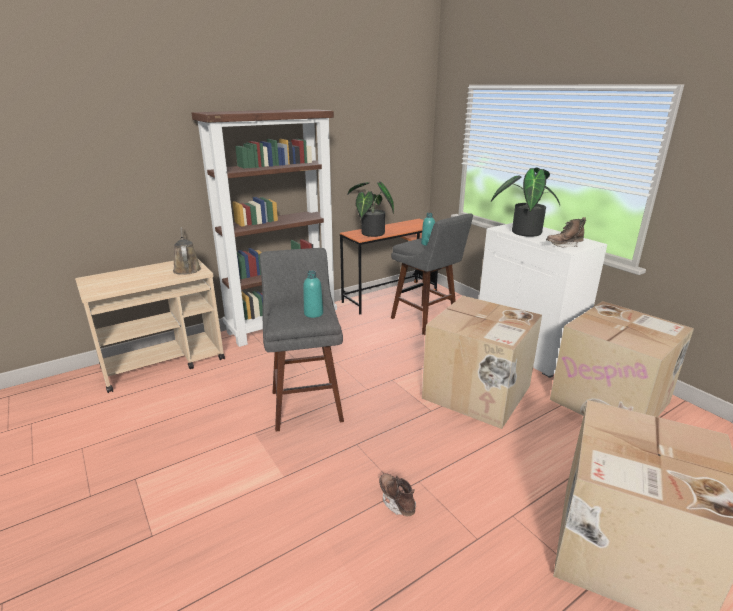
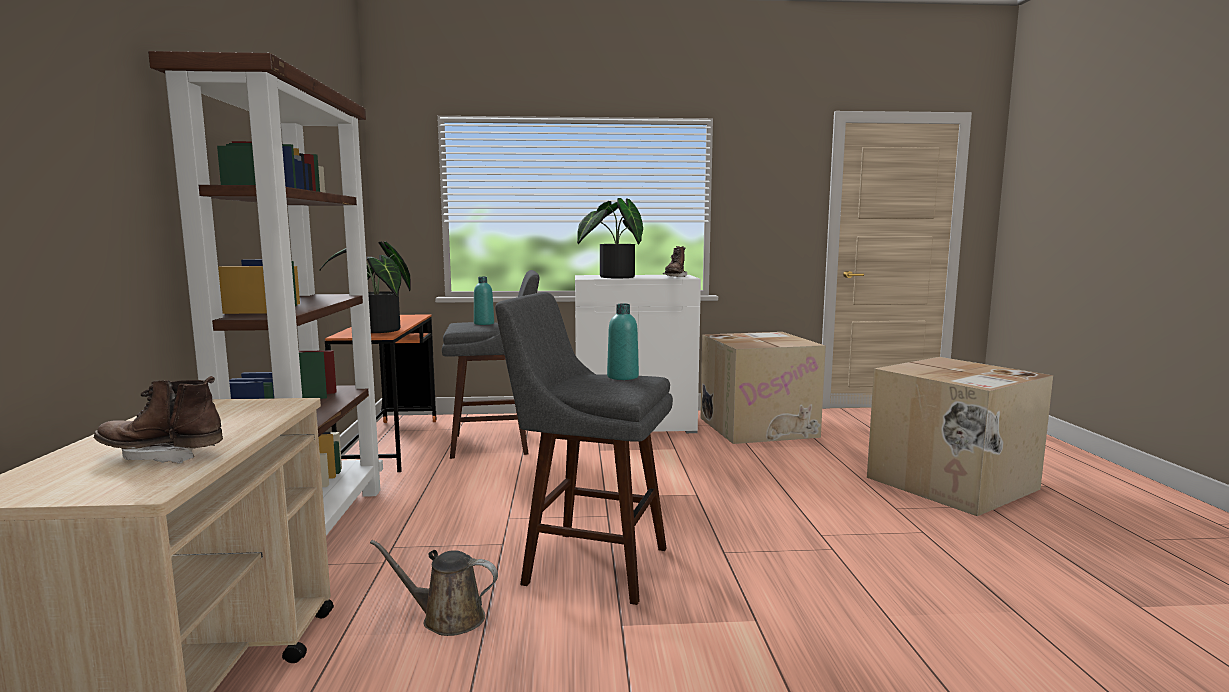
camera: 60 degrees left, 15 degrees down
brown watering can [173,227,201,275] -> brown watering can moved to [370,540,498,636]
brown boot [379,473,416,516] -> brown boot moved to [94,376,223,464]
cardboard box [422,296,542,429] -> none

